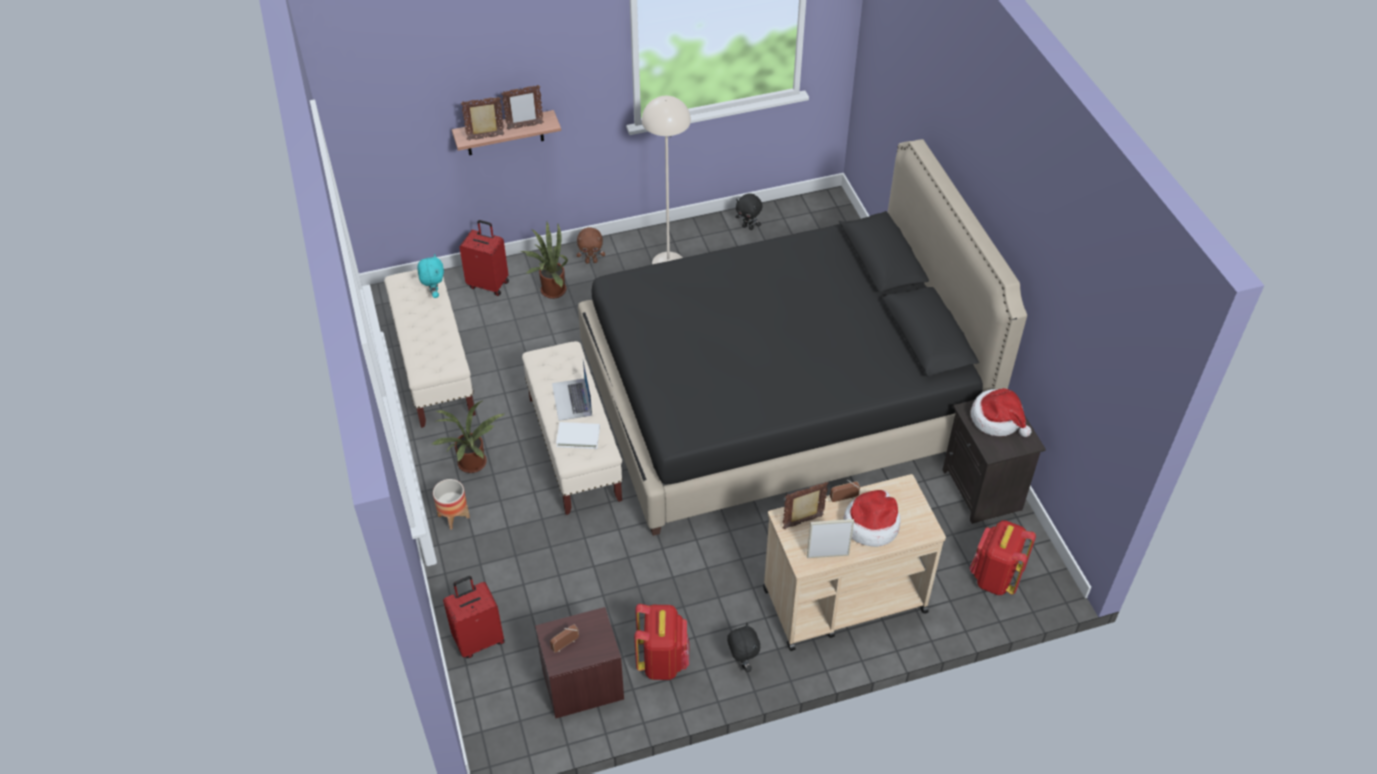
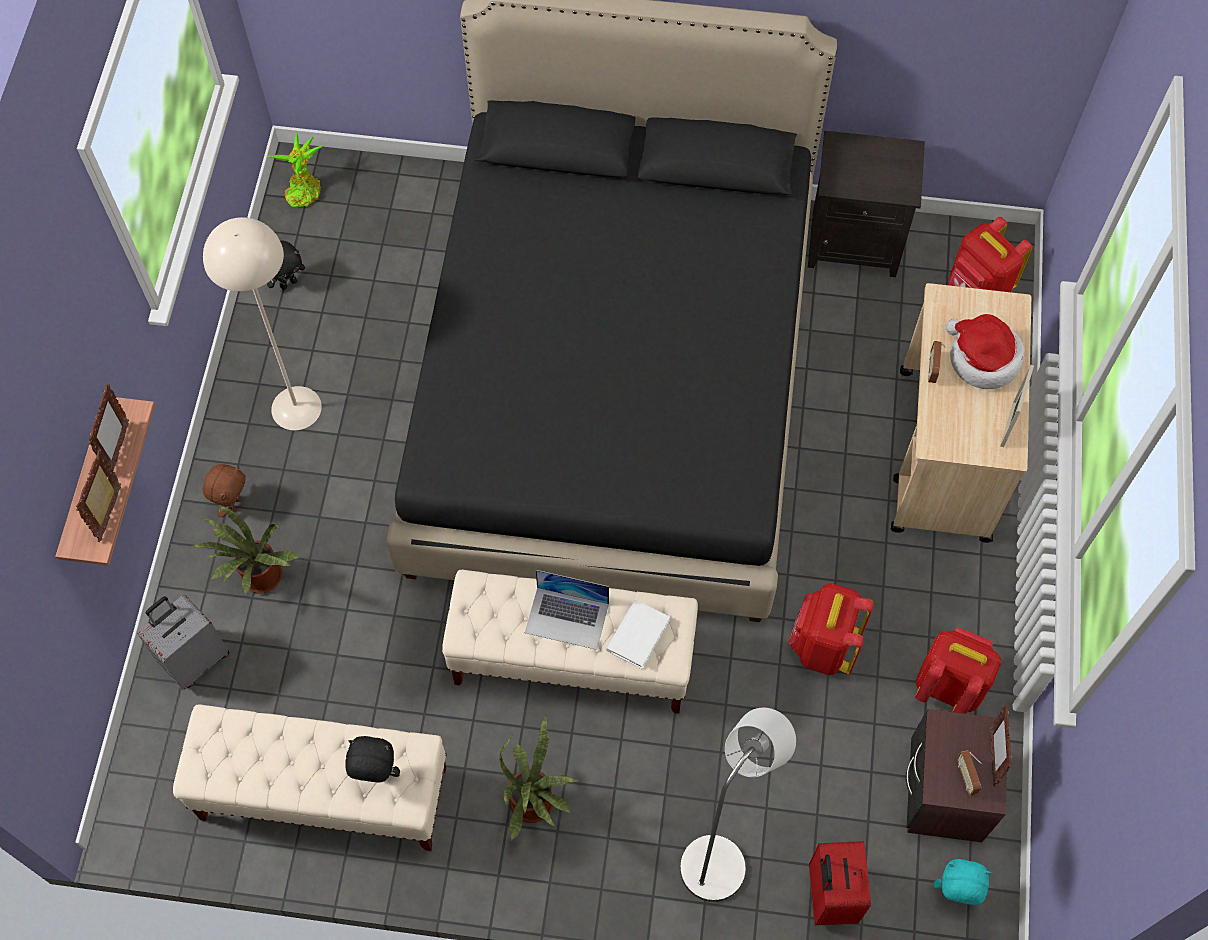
camera: 65 degrees left, 15 degrees up
turquoise plush toy [418,254,444,298] -> turquoise plush toy moved to [934,859,991,905]
planter [433,479,470,530] -> none
red suitcase [459,220,509,296] -> grey suitcase [138,595,230,690]
black plush toy [727,623,760,672] -> black plush toy moved to [345,736,400,783]
picture frame [783,482,829,529] -> picture frame moved to [990,703,1012,787]
hat [970,388,1031,437] -> none
none -> potted plant [268,132,323,207]
none -> grey floor lamp [680,708,796,902]
none -> red backpack [788,583,874,675]

